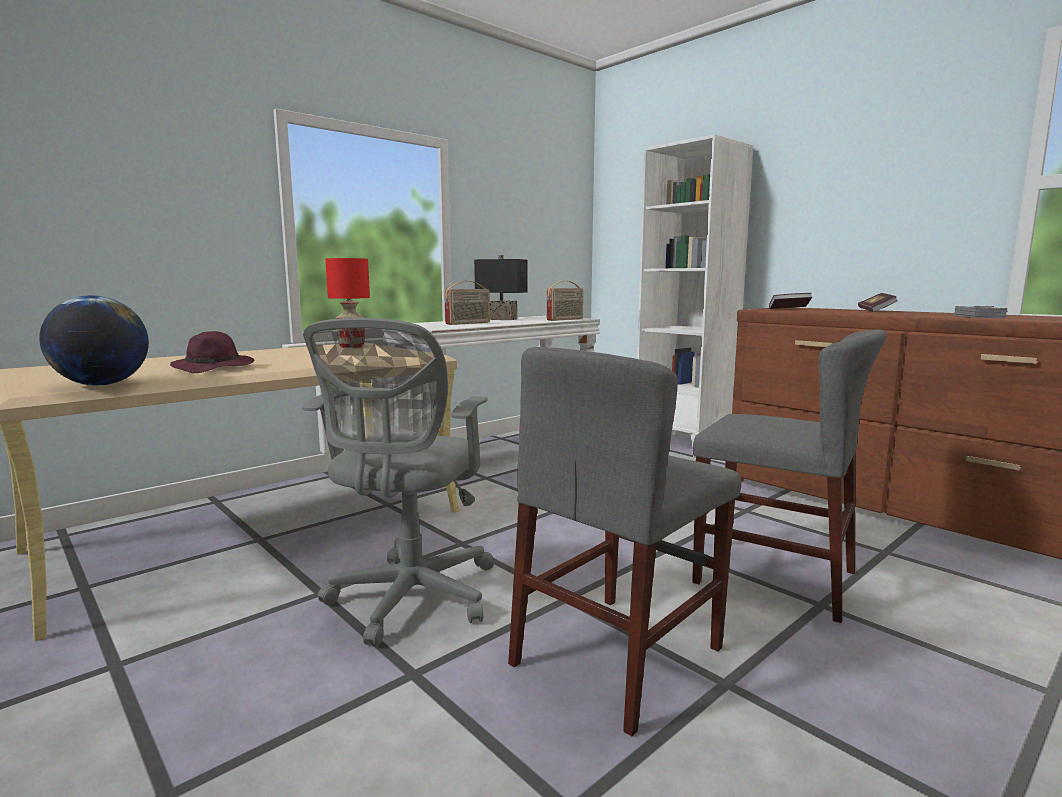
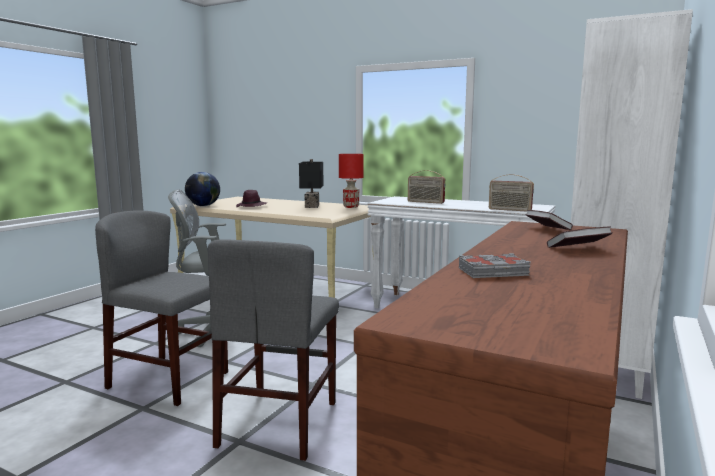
camera: 70 degrees right, 0 degrees up
black table lamp [474,255,527,320] -> black table lamp moved to [299,159,323,208]

